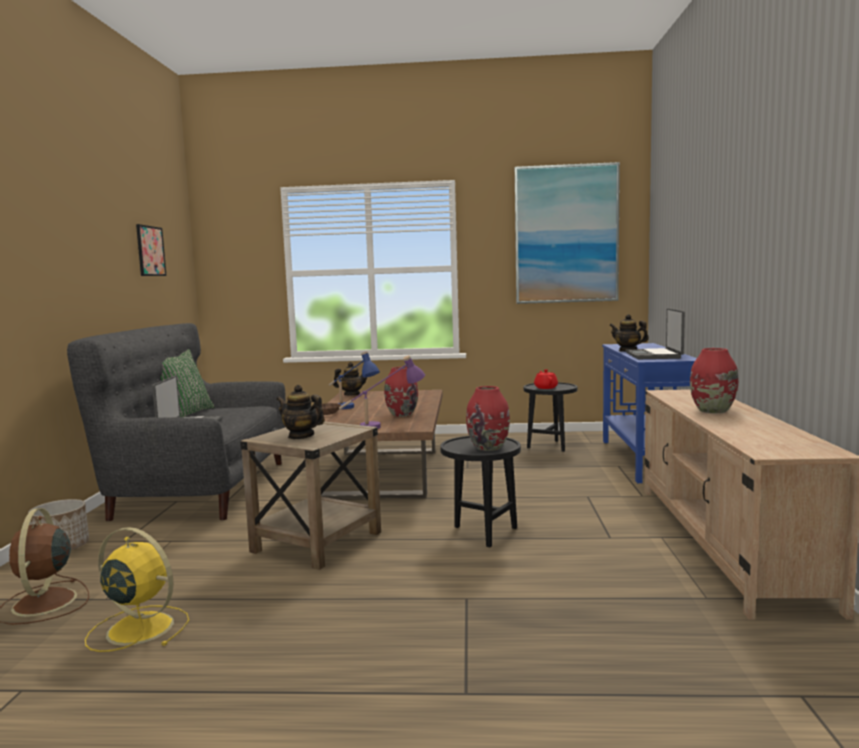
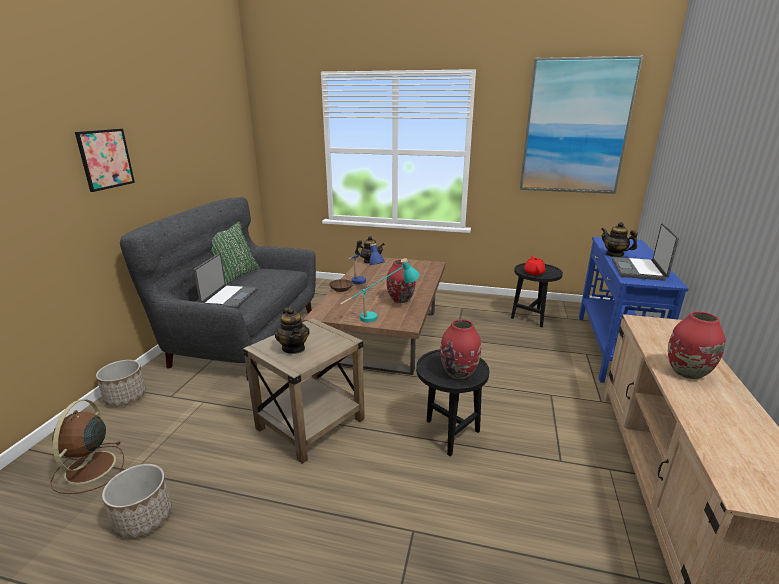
camera: 10 degrees right, 15 degrees up
yellow fan [85,527,189,652] -> planter [102,464,172,538]
picture [136,224,166,276] -> picture moved to [75,129,135,192]
teapot [276,385,325,439] -> teapot turned 150 degrees counterclockwise [275,307,310,354]
purple table lamp [339,355,425,429] -> turquoise table lamp [341,258,420,322]

